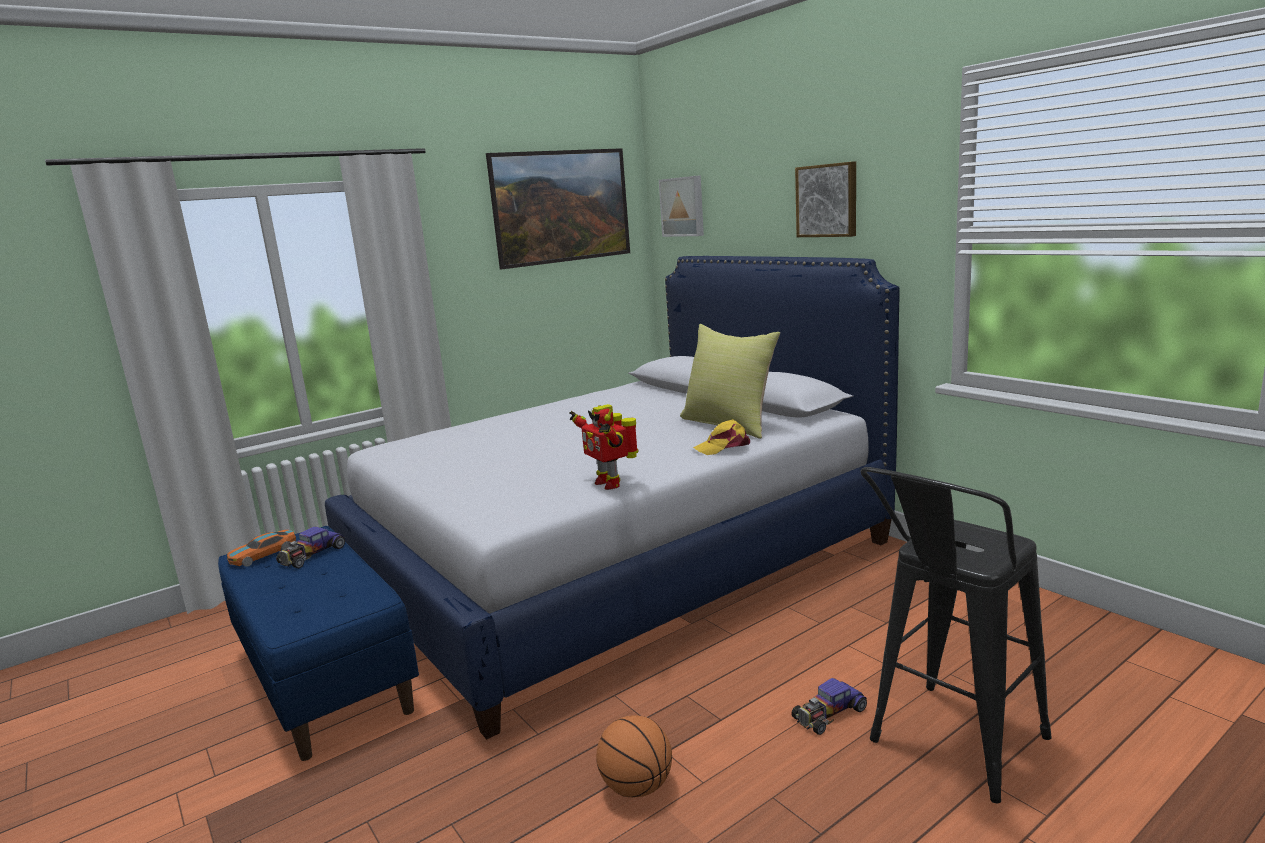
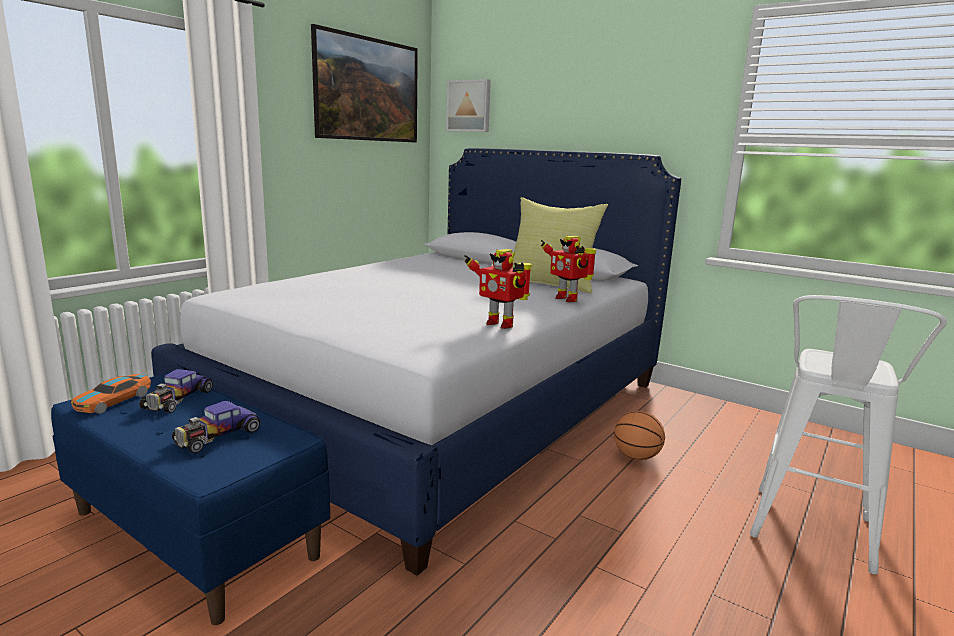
camera: 20 degrees left, 0 degrees up
basketball [596,716,672,797] -> basketball moved to [614,411,665,460]
yellow cap [693,419,750,455] -> toy robot [541,236,596,302]
toy car [791,678,867,735] -> toy car moved to [172,401,260,453]
picture [795,161,856,237] -> none
black stool [860,467,1052,803] -> white stool [750,295,947,574]

